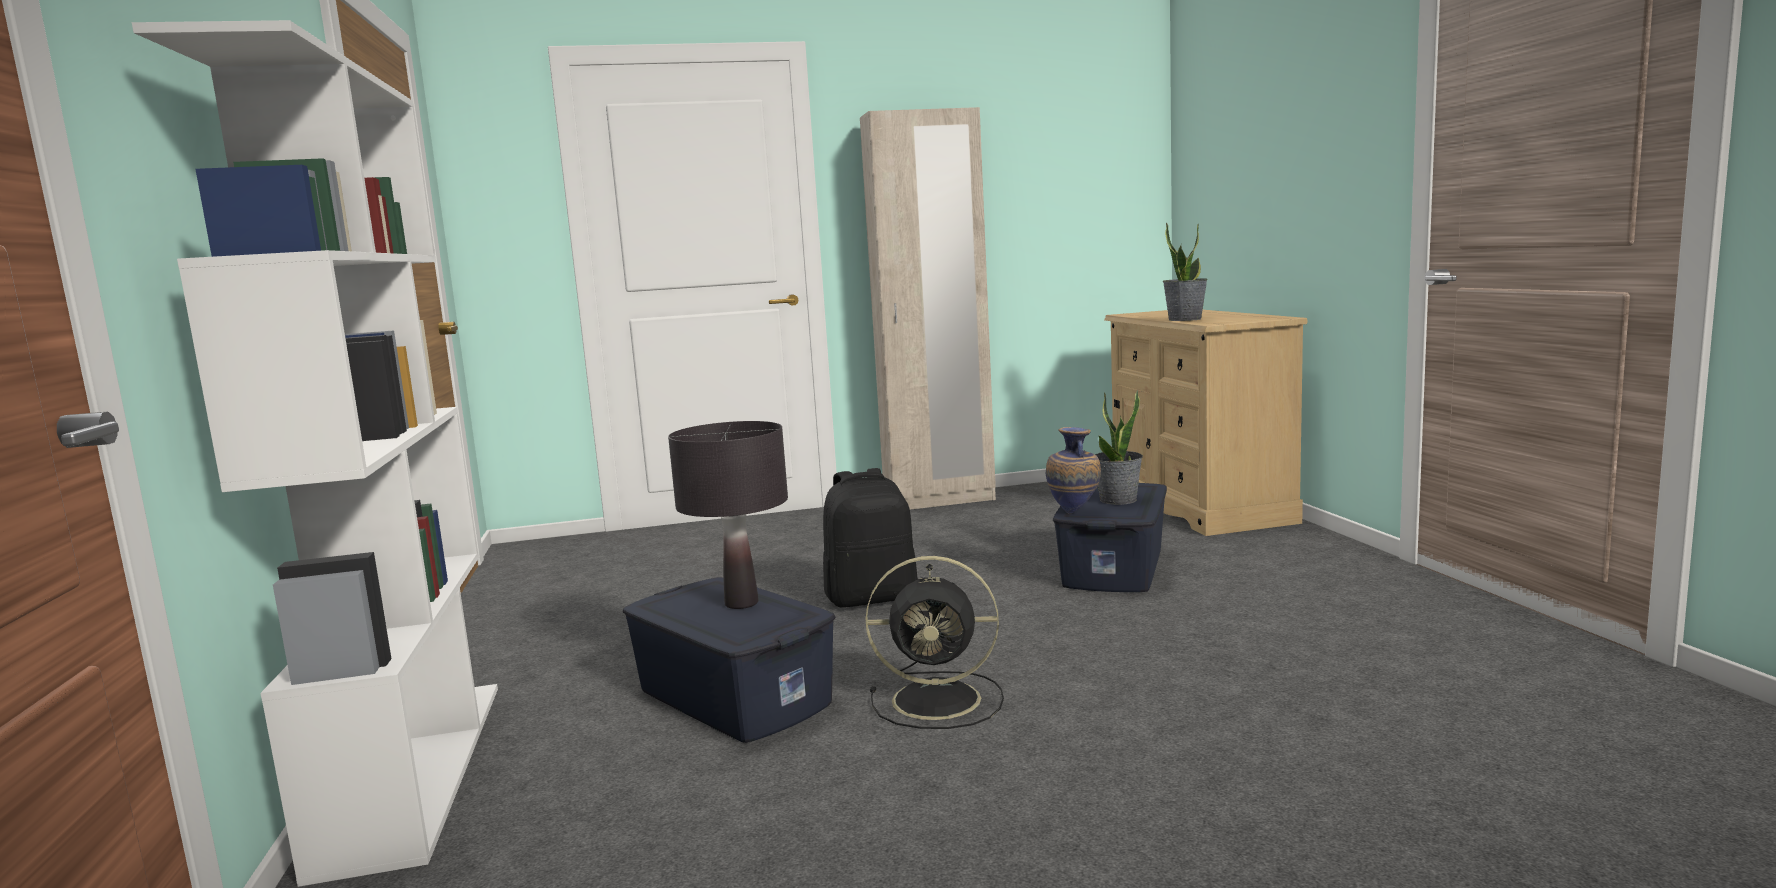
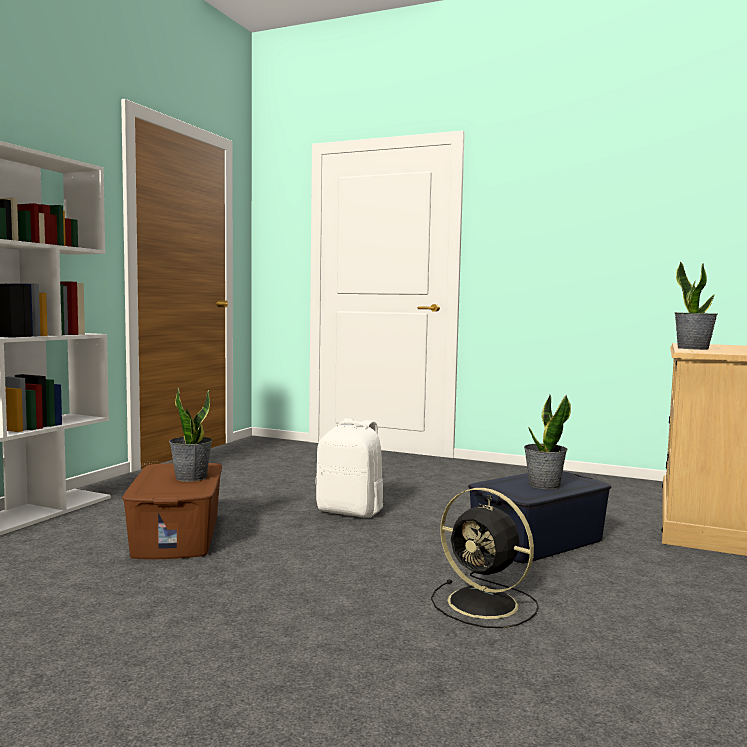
camera: 35 degrees right, 5 degrees down
blue storage box [623,577,835,743] -> brown storage box [122,463,222,559]
black table lamp [668,421,788,609] -> potted plant [169,388,212,482]
black backpack [823,468,918,608] -> white backpack [315,418,383,518]
beige wardrobe [860,107,996,510] -> none
black fan [866,556,1004,729] -> black fan moved to [431,488,539,628]
vase [1046,427,1101,513] -> none

